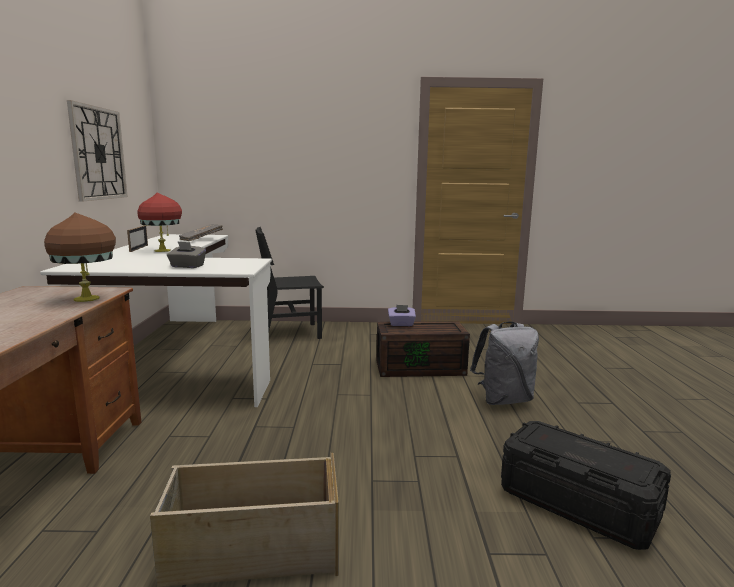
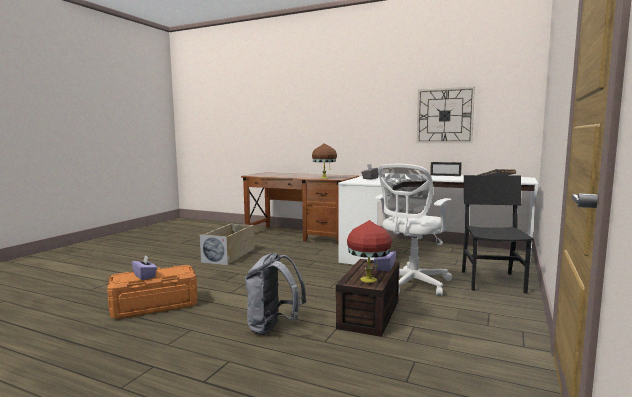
camera: 115 degrees right, 5 degrees down
red table lamp [137,193,182,252] -> red table lamp moved to [347,220,392,283]
black storage box [501,421,671,550] -> orange storage box [107,265,198,319]
none -> purple tissue box [132,255,157,280]
none -> white office chair [374,164,452,296]

